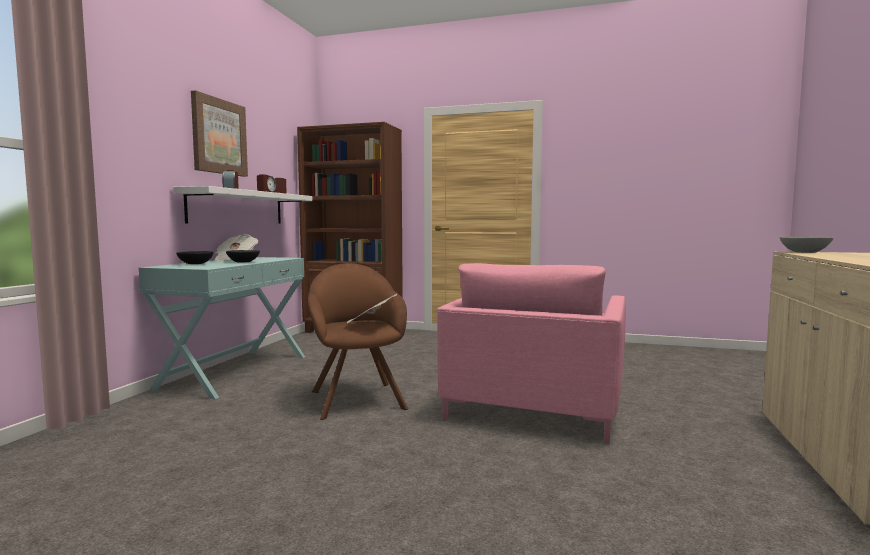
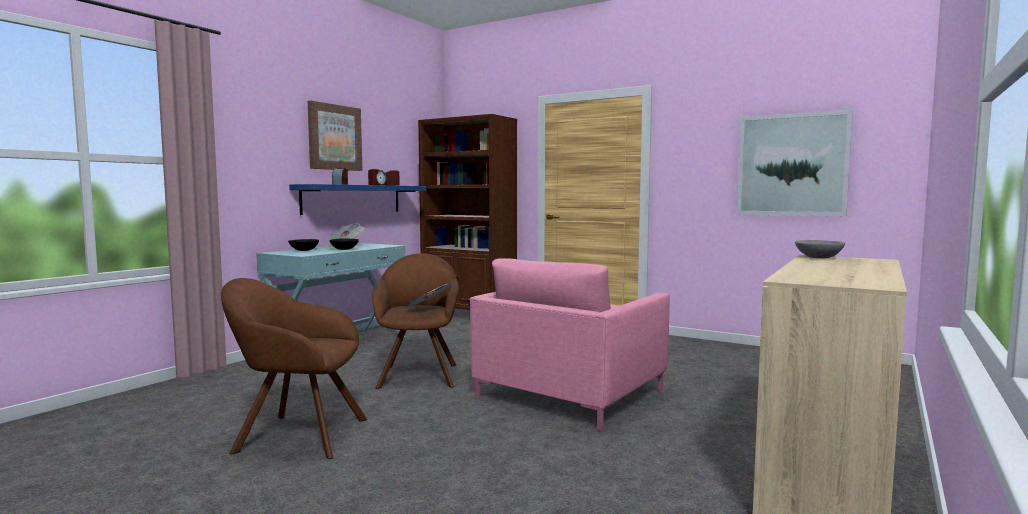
camera: 15 degrees right, 0 degrees up
white shelf [173,186,313,223] -> blue shelf [289,184,426,215]
none -> brown armchair [221,278,367,459]
none -> picture [737,110,853,216]

